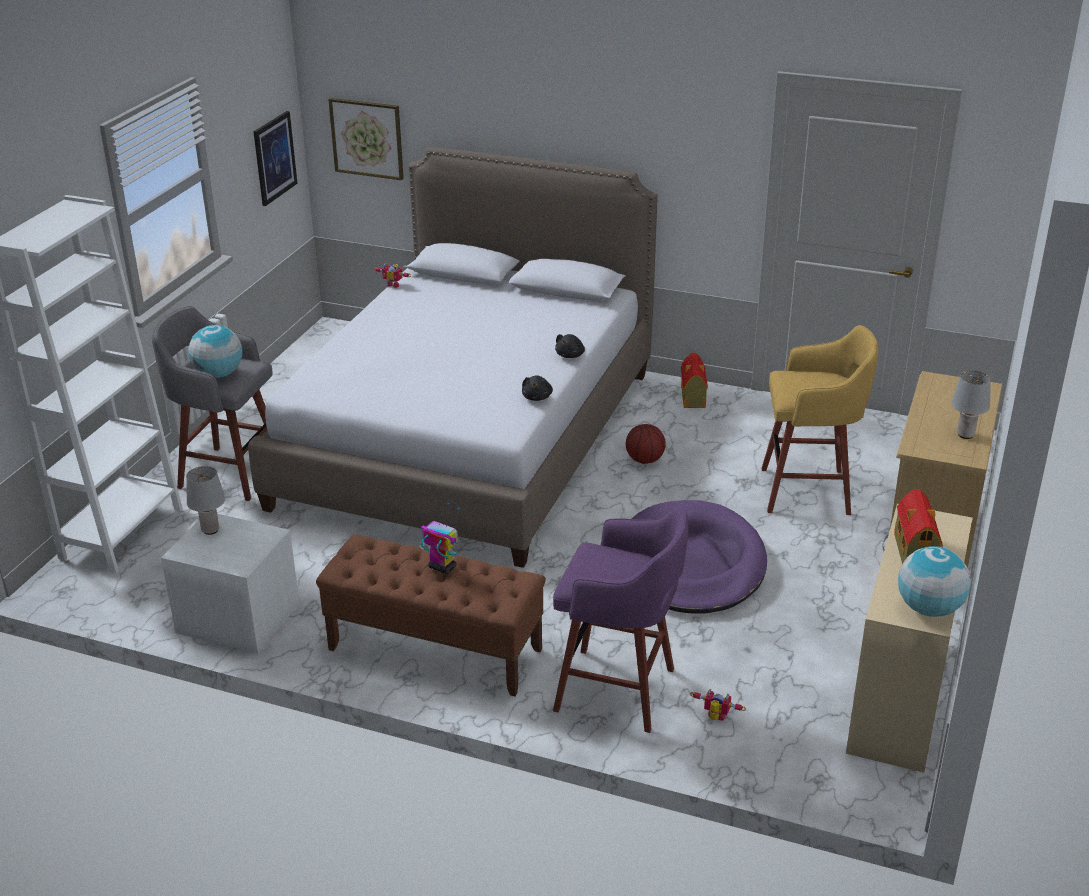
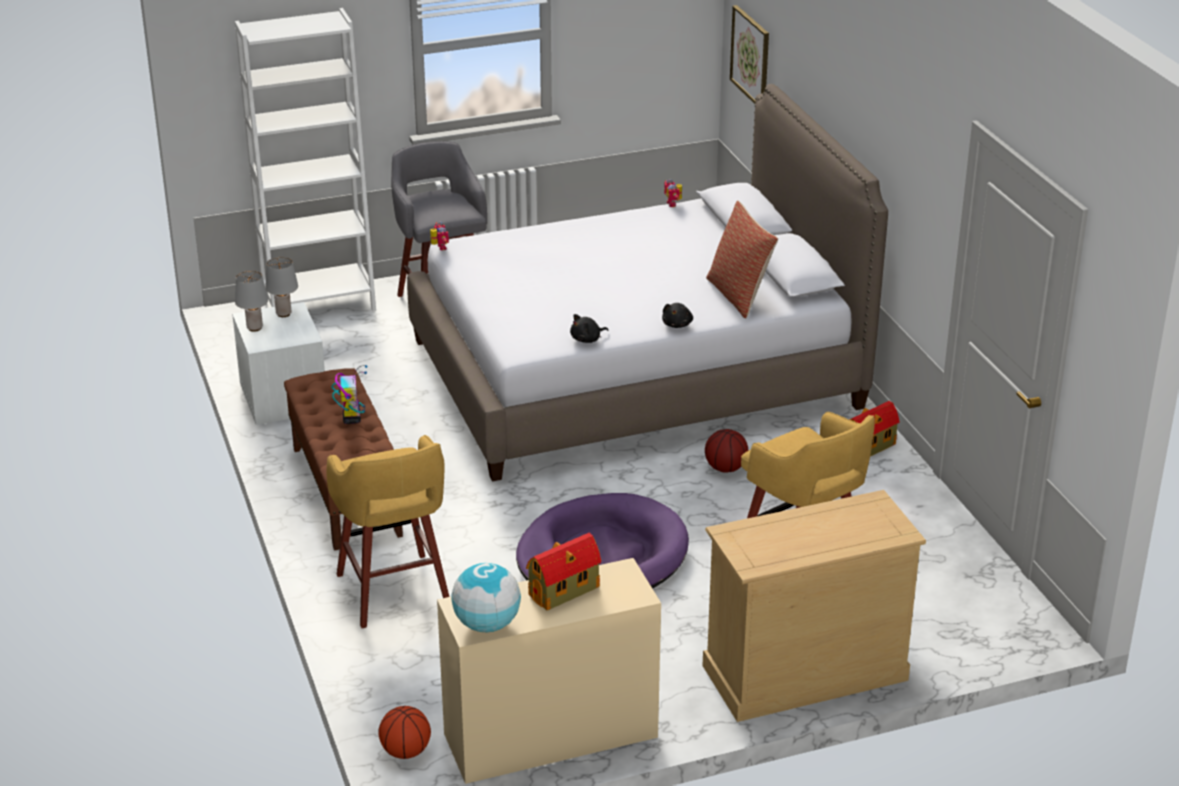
camera: 50 degrees right, 0 degrees up
globe [188,325,243,378] -> none
picture [253,111,298,206] -> none
purple stool [553,506,689,733] -> yellow stool [326,435,449,628]
black plush toy [555,334,585,358] -> black plush toy turned 60 degrees counterclockwise [662,303,693,328]
toy robot [690,689,746,721] -> toy robot moved to [430,222,449,251]
grey table lamp [951,370,991,439] -> grey table lamp moved to [235,270,268,332]
none -> basketball [378,706,431,759]
none -> pillow [706,201,778,318]

